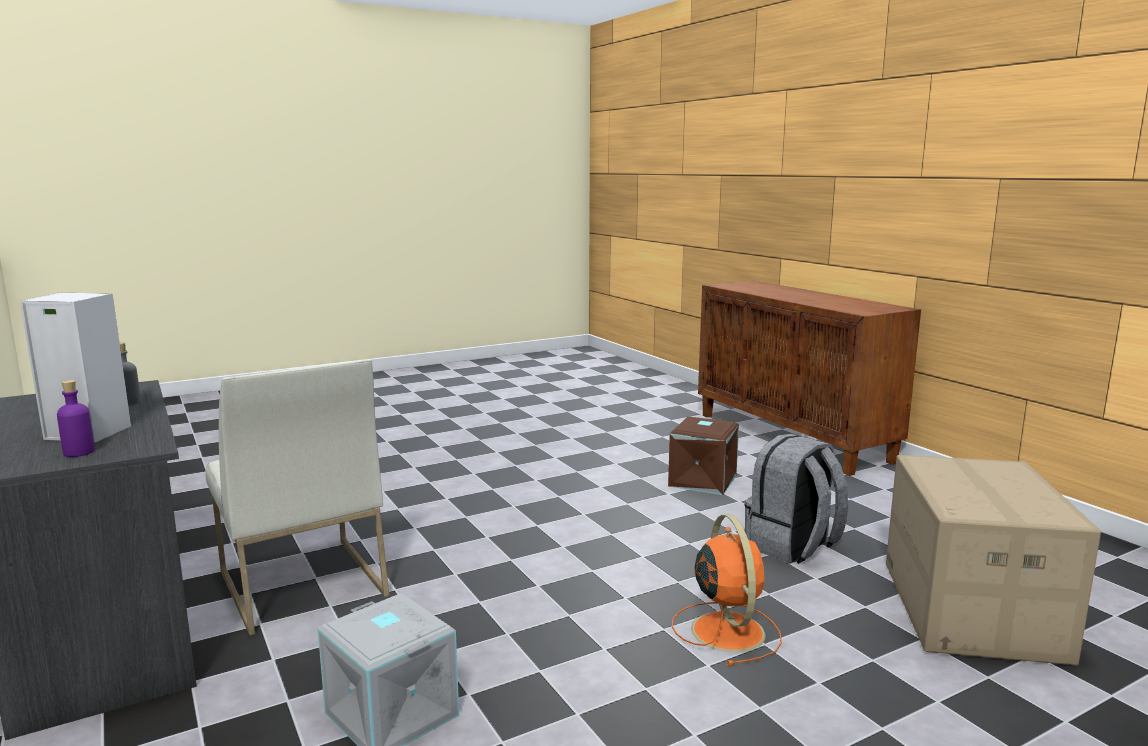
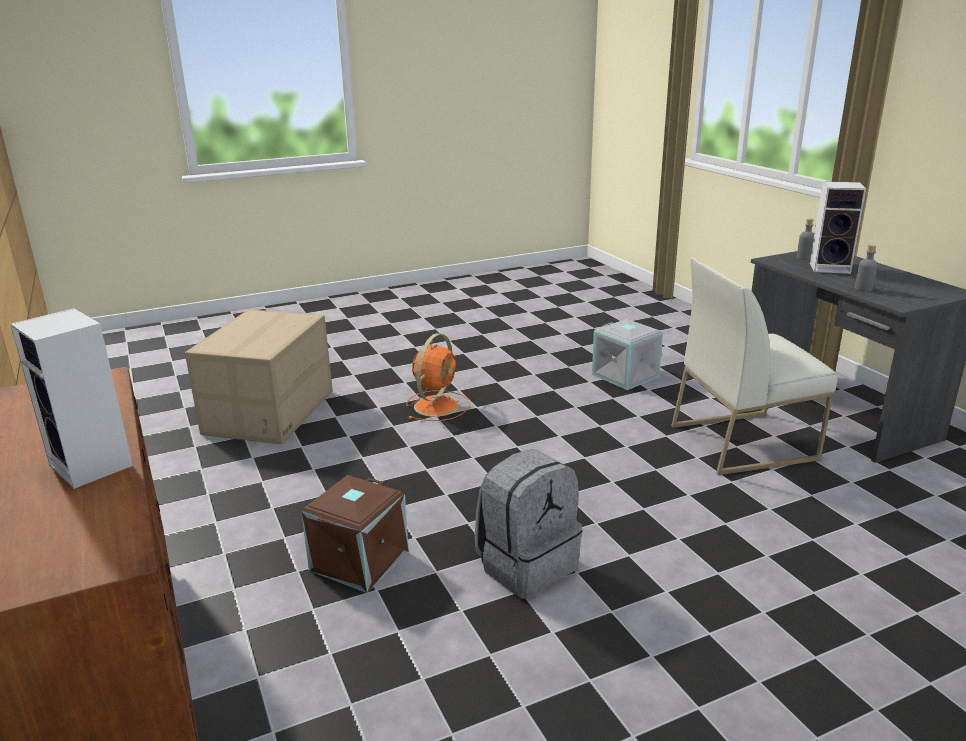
camera: 175 degrees left, 10 degrees up
purple bottle [57,380,95,457] -> grey bottle [797,218,814,260]
white chair [205,359,389,636] -> white chair turned 75 degrees counterclockwise [671,258,837,475]
orange fan [672,514,782,666] -> orange fan turned 150 degrees counterclockwise [406,333,470,421]
grey backpack [745,434,848,564] -> grey backpack moved to [475,449,582,599]
none -> speaker [10,308,133,489]

